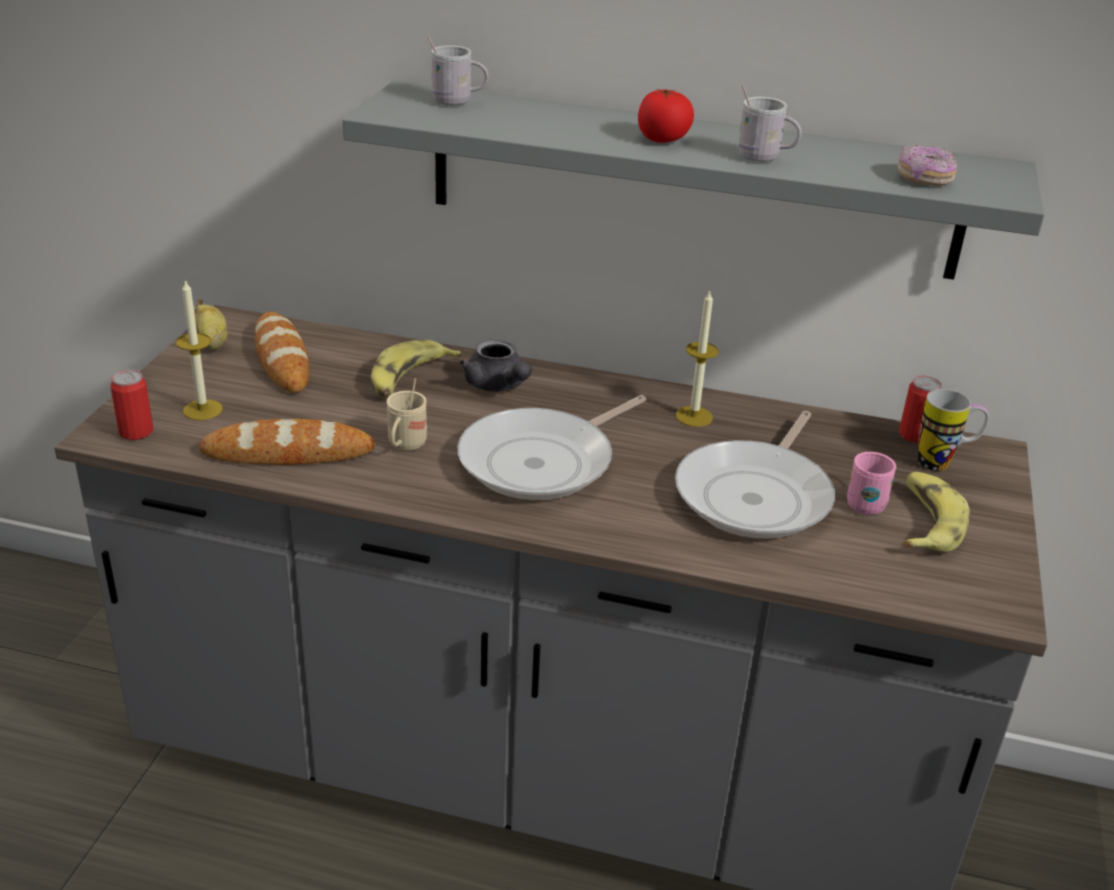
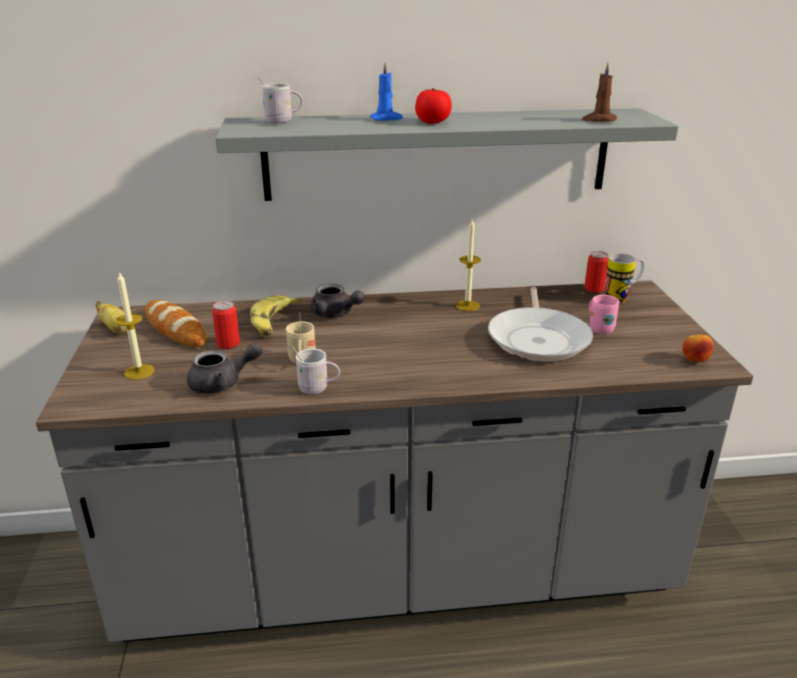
camera: 20 degrees left, 5 degrees down
can [110,369,153,440] -> can moved to [212,300,240,349]
bread [199,419,375,465] -> grey teapot [187,342,263,394]
frying pan [457,395,646,500] -> none
white mug [738,85,802,162] -> white mug moved to [292,346,340,394]
donut [897,145,957,186] -> brown candle [582,63,617,122]
banana [904,472,970,552] -> none
none -> blue candle [370,62,403,120]
none -> apple [682,335,714,362]

